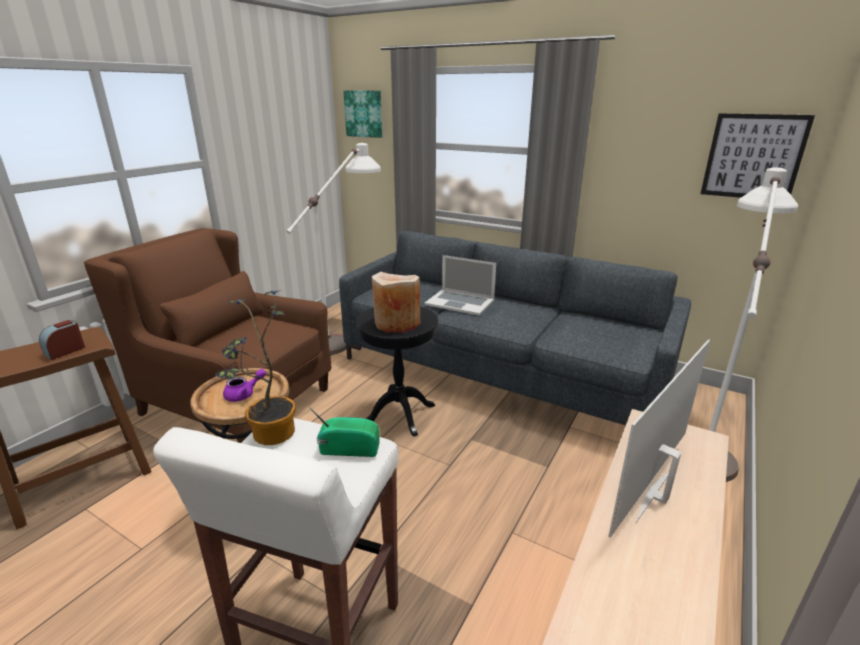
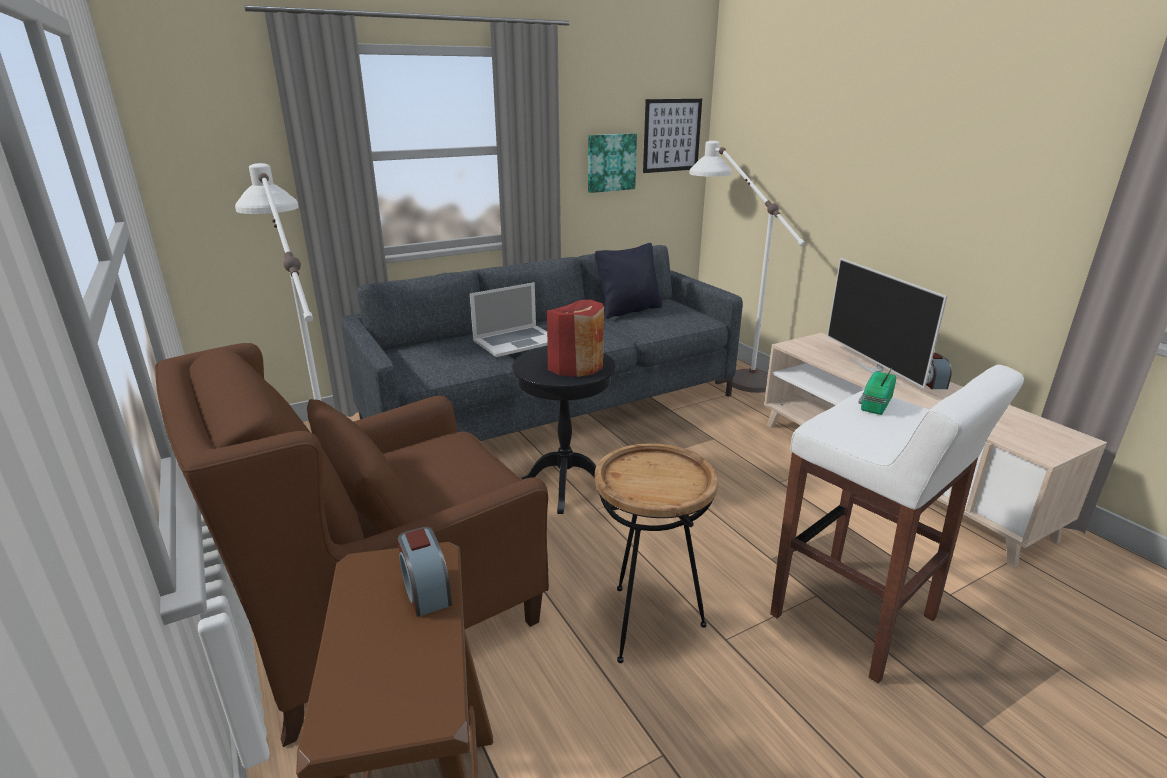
camera: 60 degrees left, 0 degrees up
potted plant [215,290,296,445] -> none
purple teapot [223,369,266,402] -> none
picture [344,90,382,138] -> picture moved to [588,133,637,193]
beige vase [372,272,420,333] -> red vase [547,299,604,377]
none -> black pillow [595,243,662,319]
none -> alarm clock [926,353,952,389]

